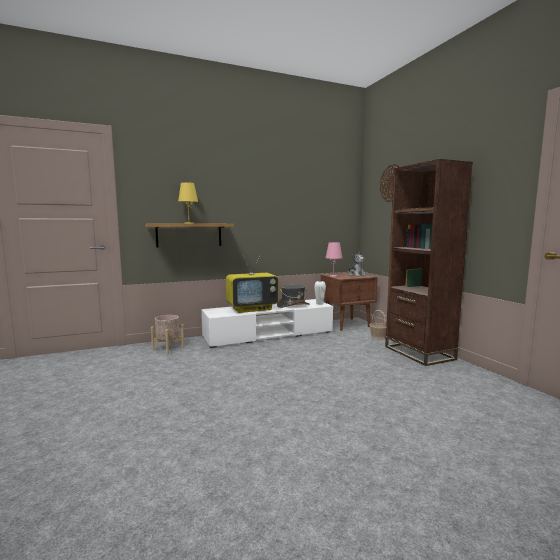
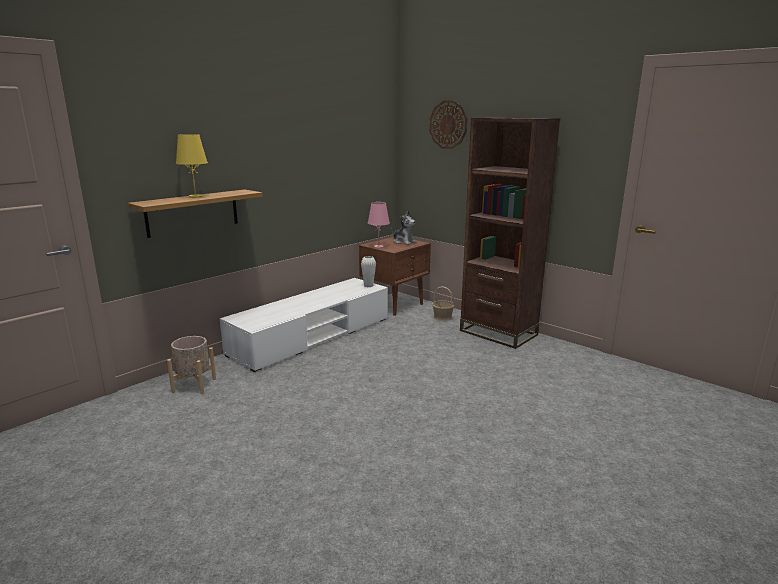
camera: 25 degrees left, 10 degrees up
television [226,254,279,313] -> none
grey hat [277,285,309,308] -> none

